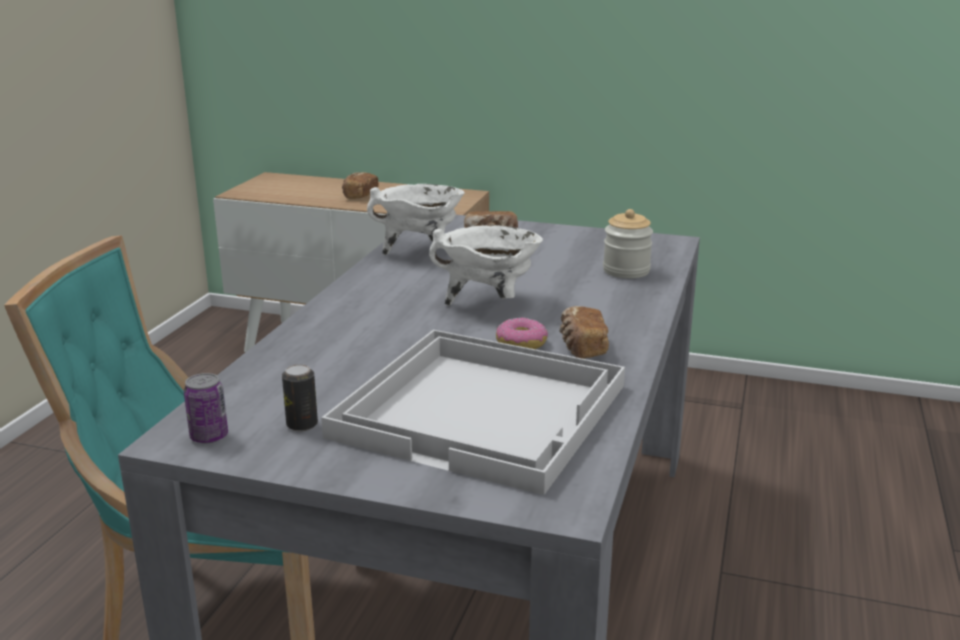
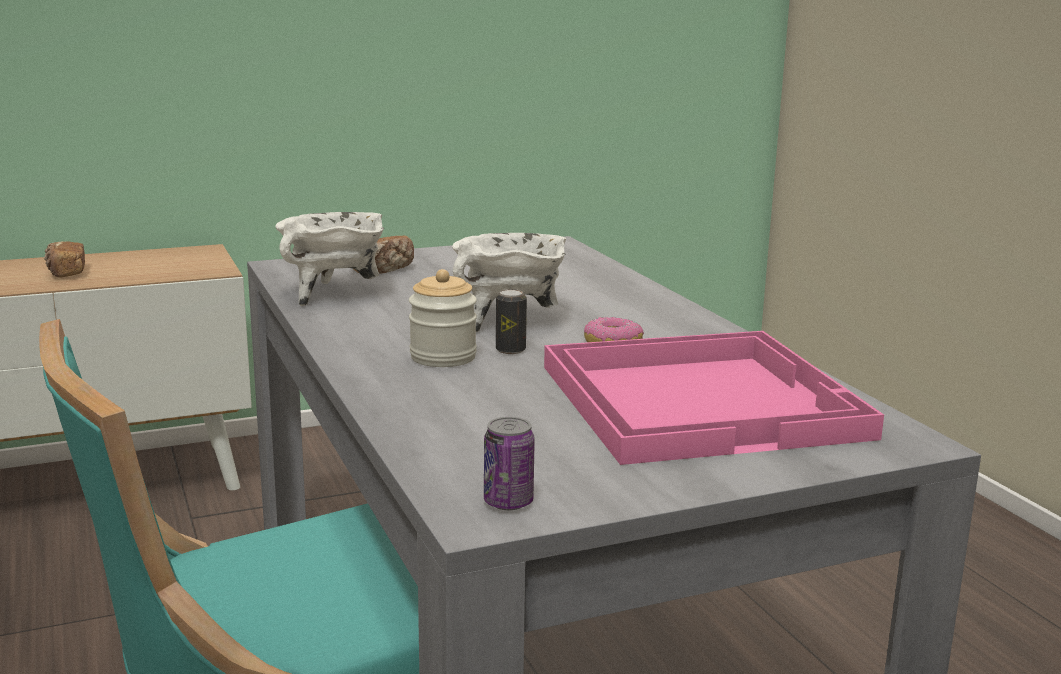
camera: 40 degrees left, 5 degrees down
can [282,364,318,431] -> can moved to [496,289,527,354]
white tray [321,330,625,495] -> pink tray [544,331,884,465]
bread [559,306,609,359] -> none
jar [603,209,653,278] -> jar moved to [409,269,477,367]

